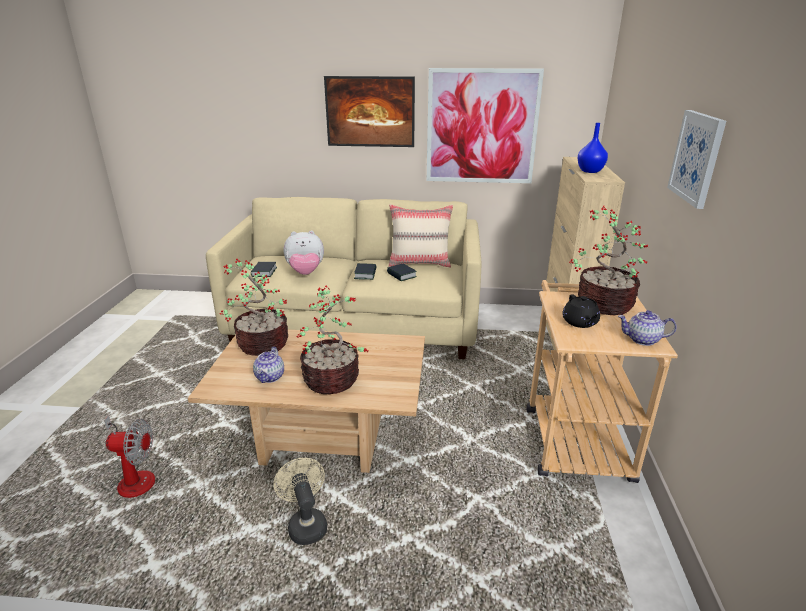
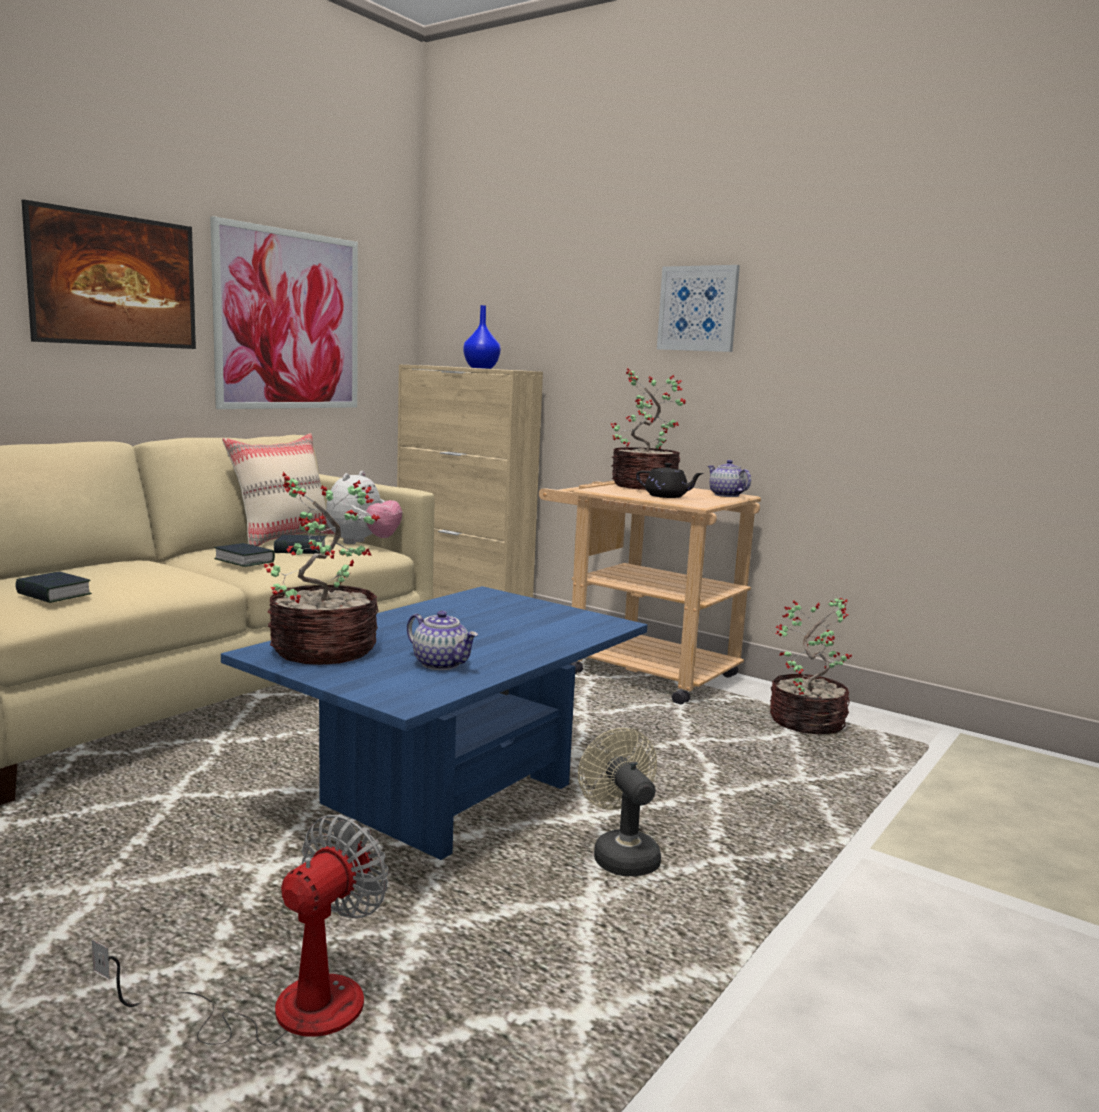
camera: 60 degrees left, 15 degrees down
beige coffee table [188,330,425,473] -> blue coffee table [221,586,647,860]
beige fan [274,458,327,545] -> beige fan turned 60 degrees clockwise [578,728,661,876]
plush toy [284,230,324,275] -> plush toy moved to [326,471,402,544]
potted plant [297,285,369,394] -> potted plant moved to [770,598,852,734]
teapot [618,310,677,346] -> teapot turned 105 degrees clockwise [708,460,751,497]

